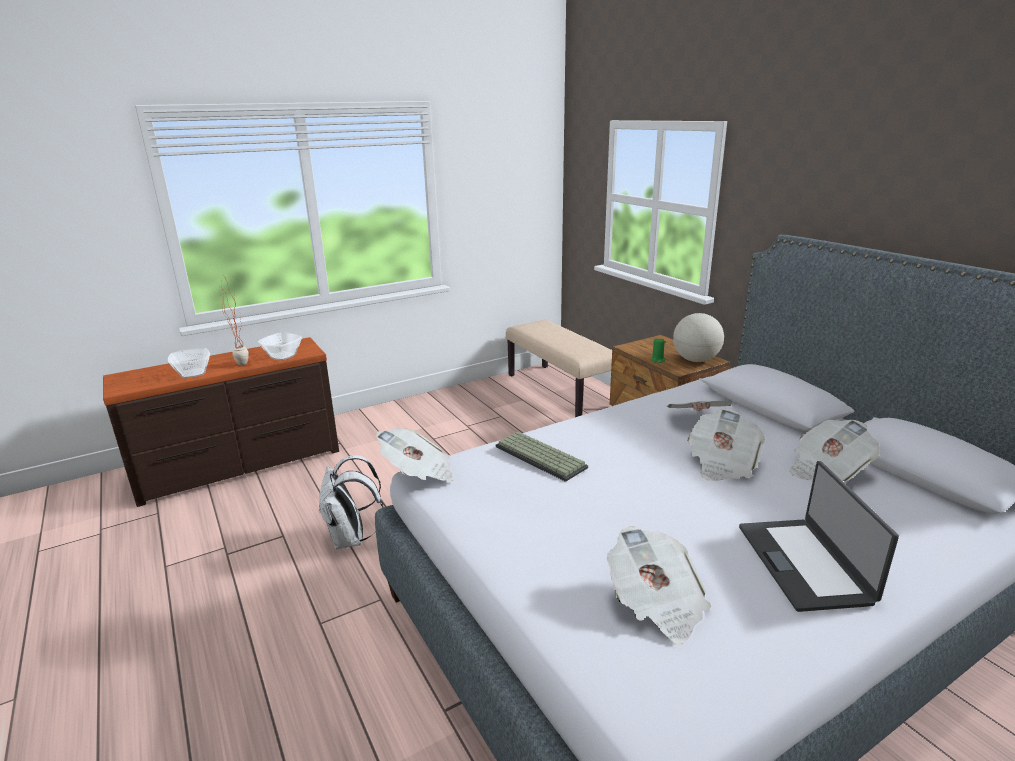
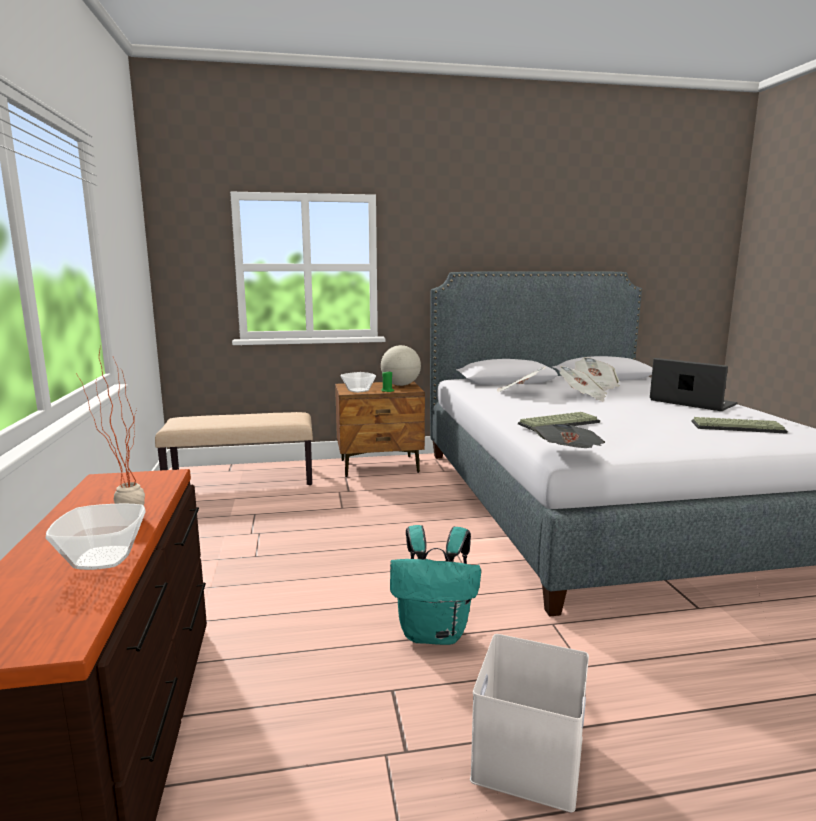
camera: 70 degrees left, 10 degrees down
bowl [258,332,302,360] -> bowl moved to [341,372,376,393]
white backpack [318,455,384,550] -> turquoise backpack [390,525,481,645]
newspaper [607,526,711,645] -> keyboard [691,417,788,434]
laptop [739,461,899,612] -> laptop turned 150 degrees counterclockwise [650,358,737,411]
none -> white storage box [470,634,589,813]

